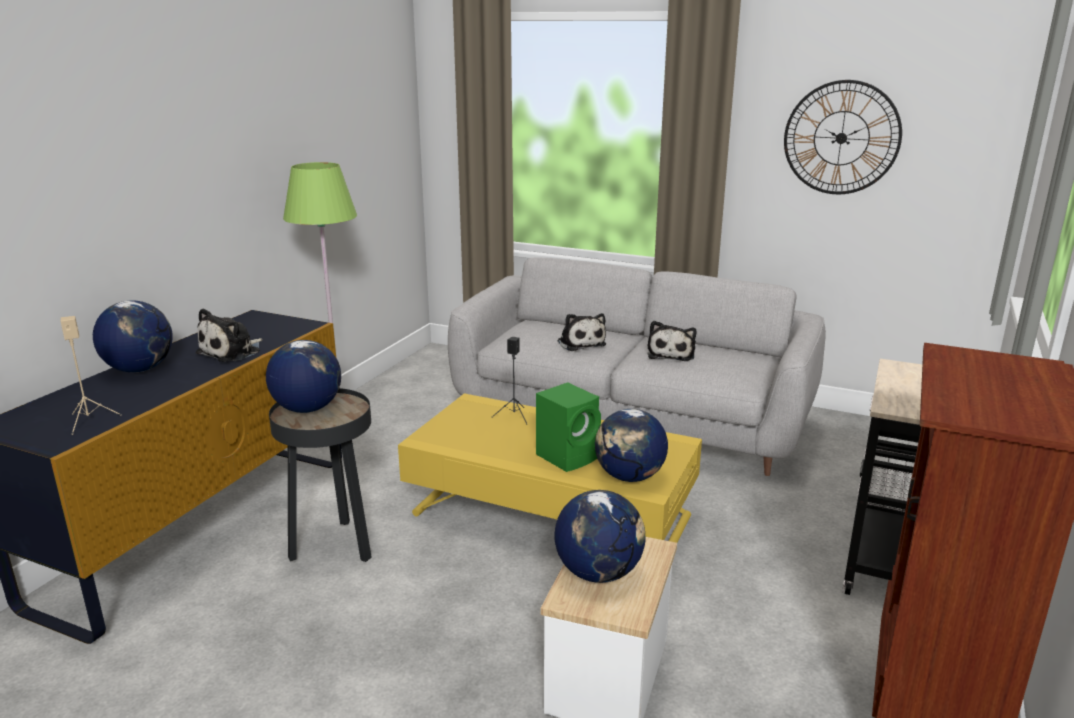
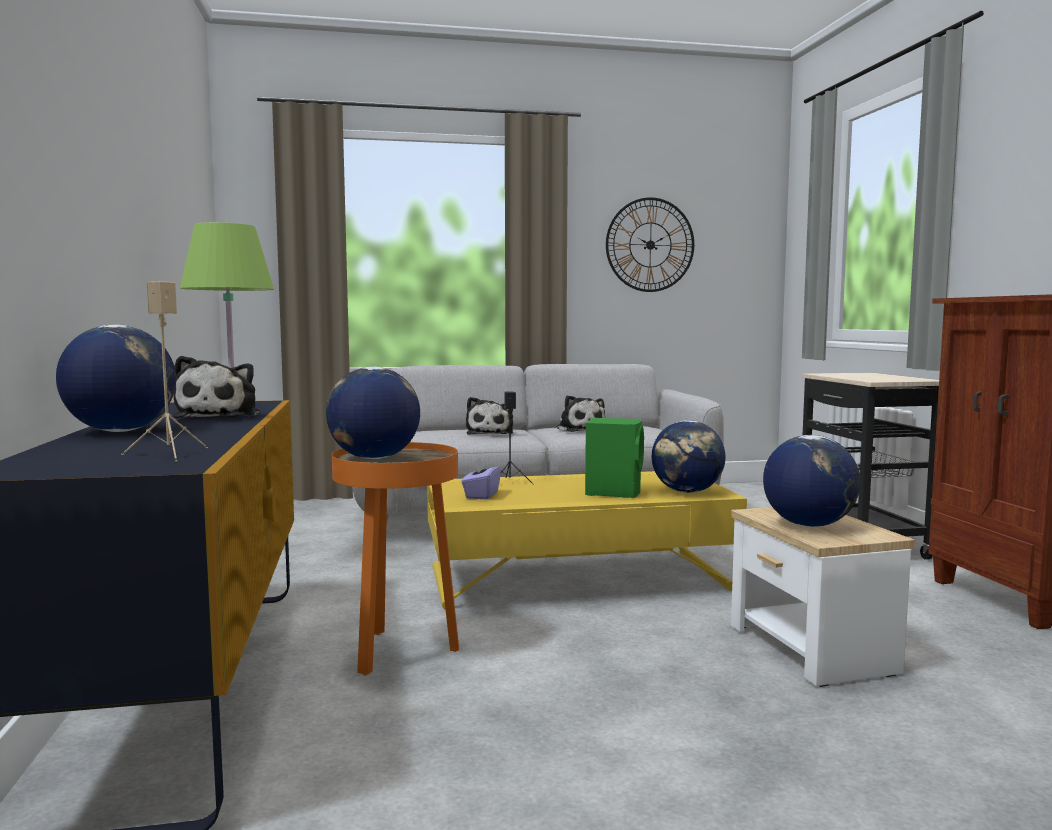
camera: 35 degrees left, 15 degrees down
black side table [269,388,372,562] -> orange side table [332,442,459,675]
plush toy [557,313,606,351] -> plush toy turned 60 degrees clockwise [466,397,513,435]
none -> purple tissue box [461,458,501,499]

